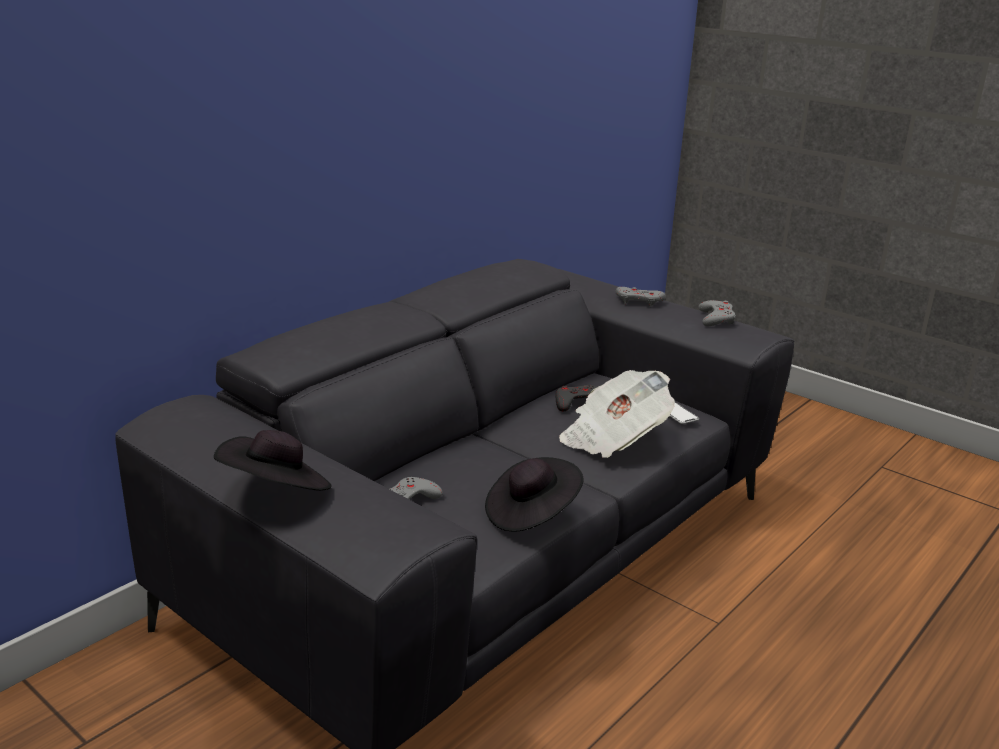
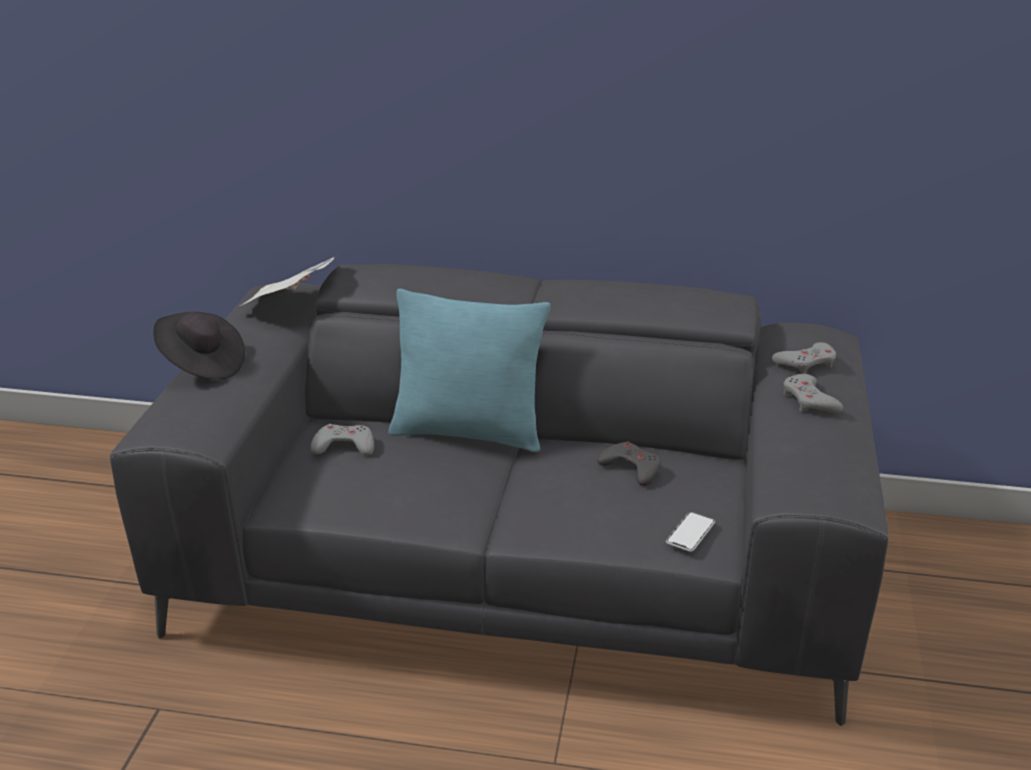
camera: 60 degrees right, 5 degrees up
black hat [485,457,584,532] -> none
newspaper [559,370,675,458] -> newspaper moved to [240,255,338,306]
grey game controller [699,300,736,326] -> grey game controller moved to [772,342,836,374]
none -> turquoise pillow [389,289,551,452]

